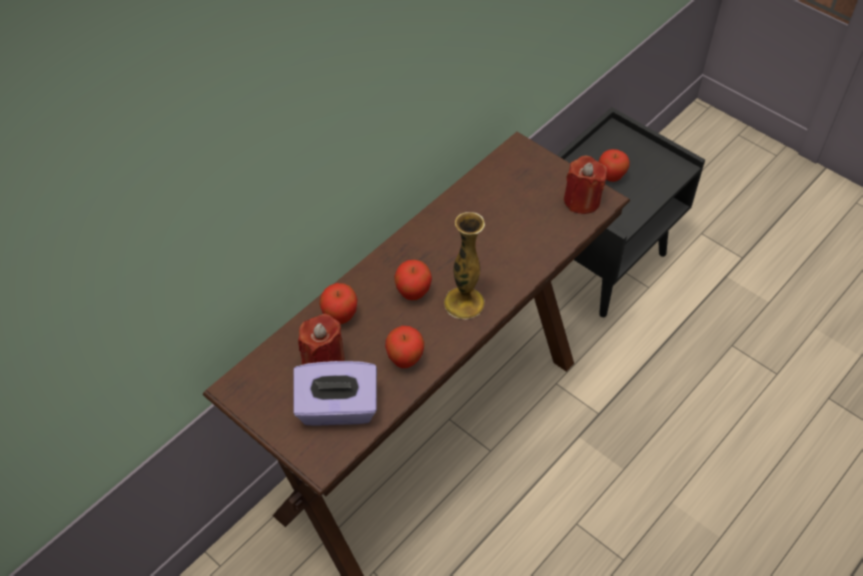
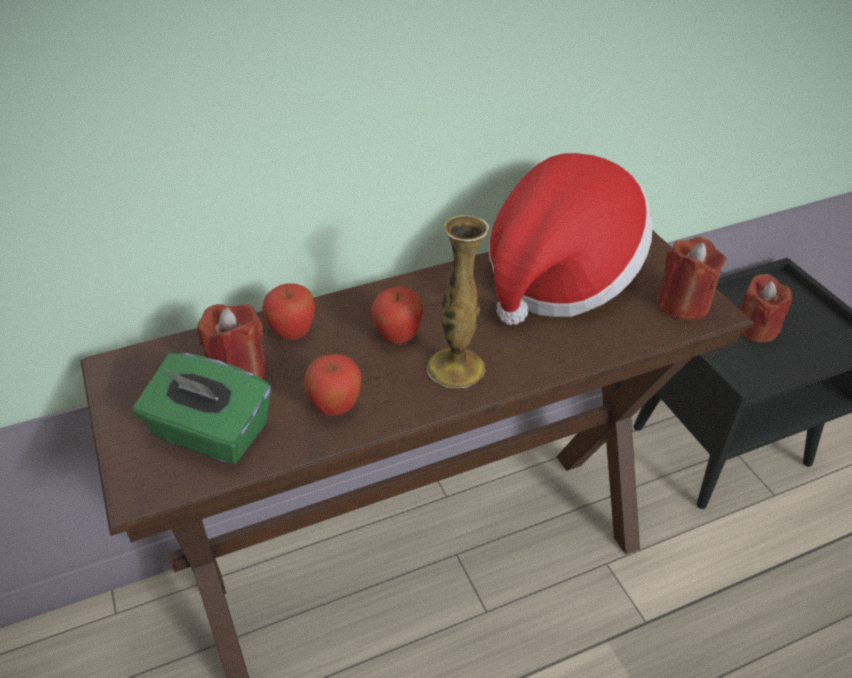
camera: 25 degrees right, 10 degrees down
purple tissue box [293,361,377,426] -> green tissue box [133,353,271,464]
apple [599,149,630,182] -> red candle [740,274,792,343]
none -> hat [489,153,653,325]

